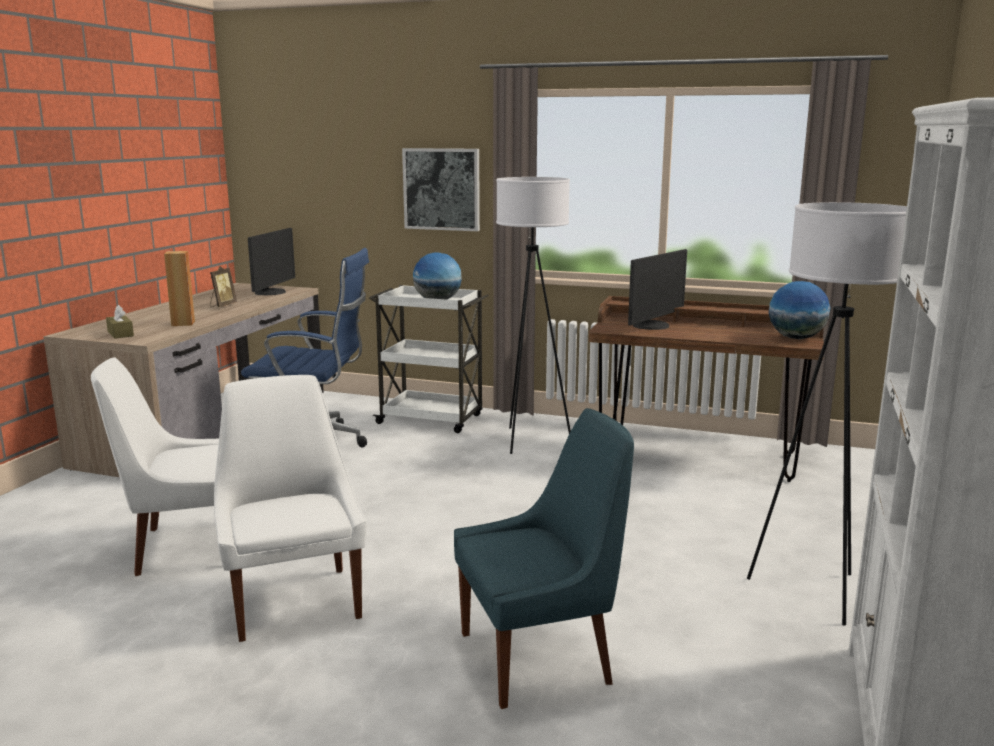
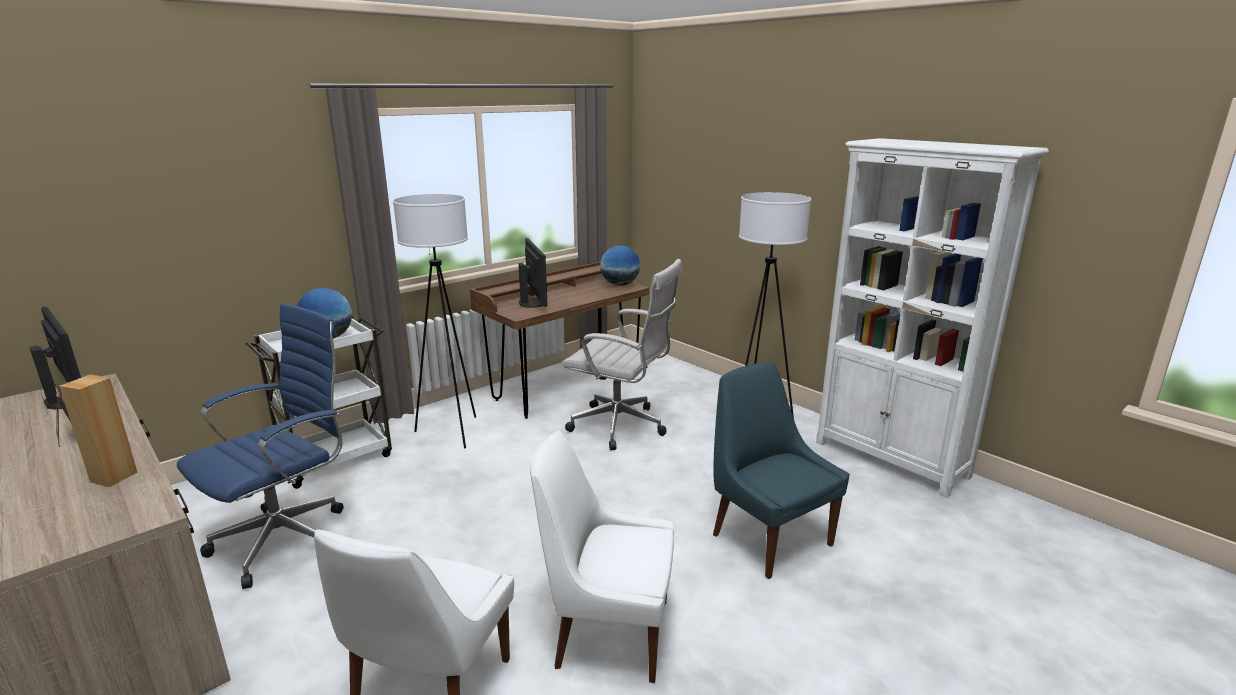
camera: 60 degrees left, 5 degrees up
brown tissue box [106,305,134,339] -> none
picture [402,148,480,231] -> none
blue chair [454,408,634,709] -> blue chair turned 45 degrees counterclockwise [713,362,849,579]
none -> white office chair [562,259,682,450]

